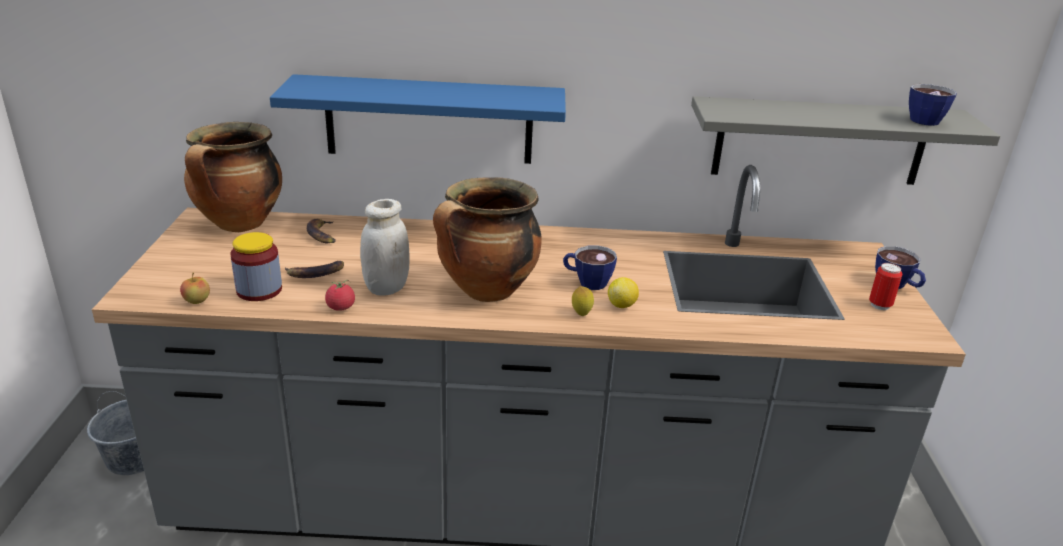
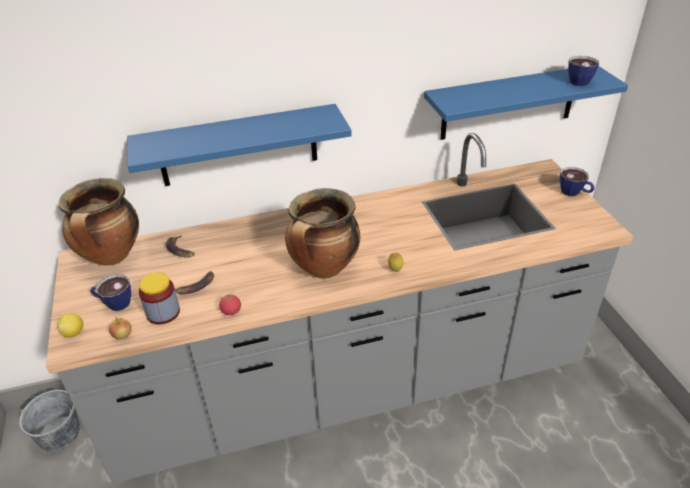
camera: 15 degrees left, 10 degrees up
white jar [360,199,409,295] -> none
cup [563,245,617,290] -> cup moved to [90,274,131,311]
lemon [608,277,639,308] -> lemon moved to [57,313,83,338]
grey shelf [691,96,1000,185] -> blue shelf [424,66,628,140]
can [869,263,903,310] -> none

